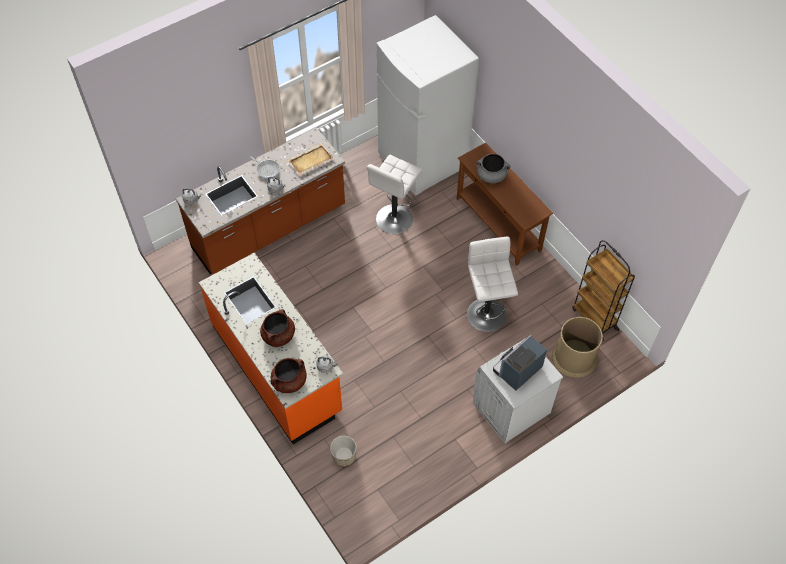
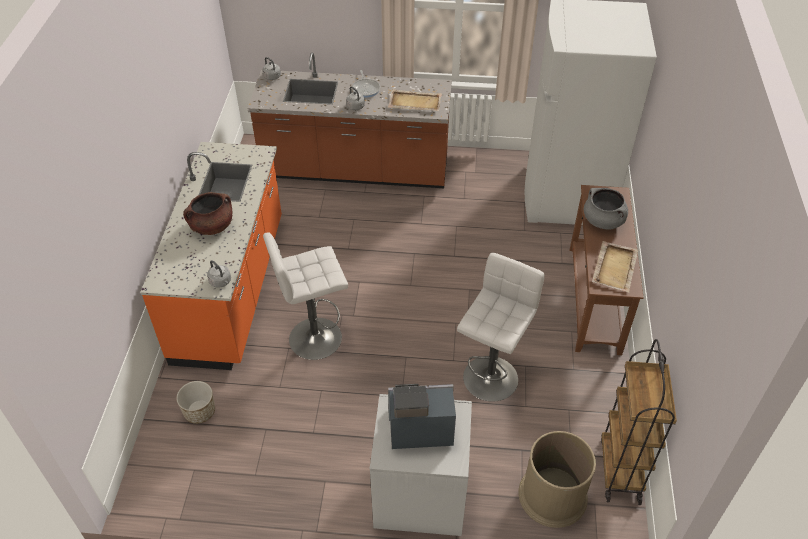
camera: 40 degrees right, 10 degrees down
brown cooking pot [271,358,307,393] -> none
white stool [367,155,422,234] -> white stool moved to [263,232,348,360]
none -> beige tray [592,241,638,293]

